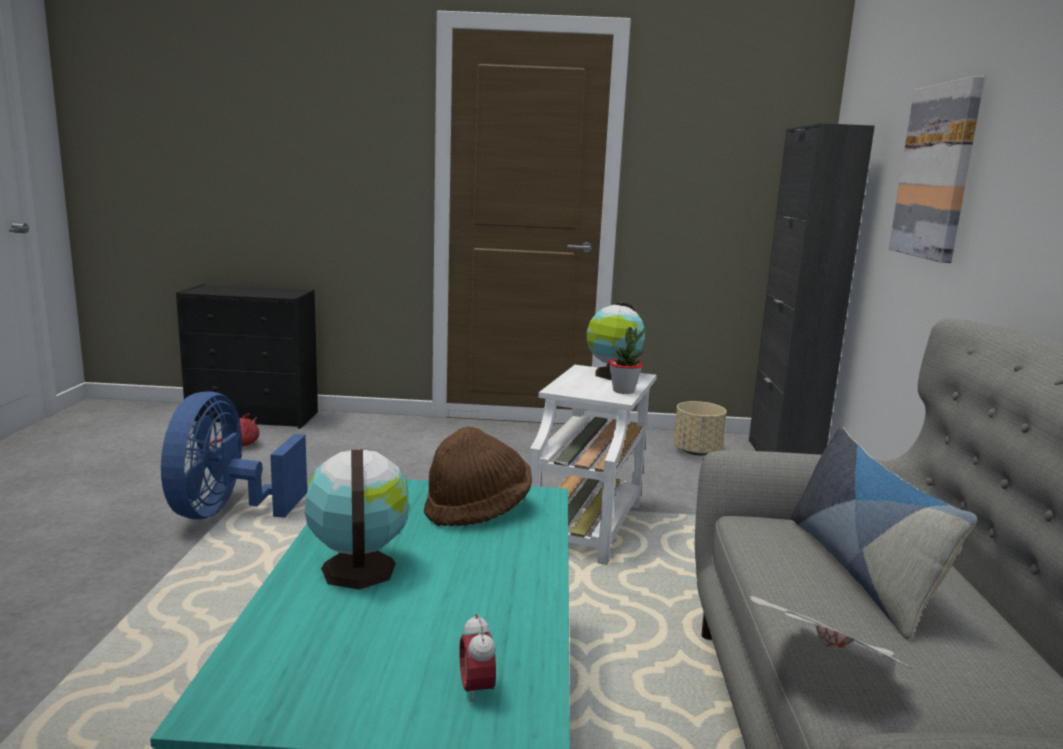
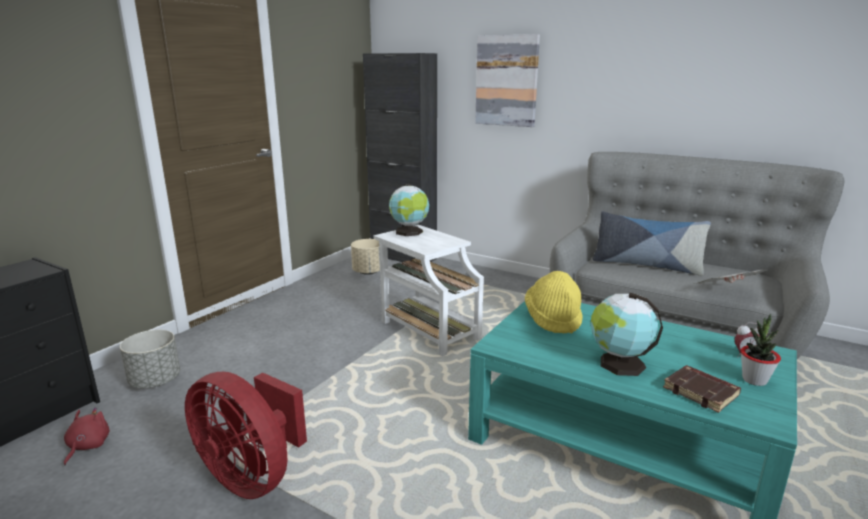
camera: 60 degrees left, 5 degrees up
blue fan [161,391,307,519] -> red fan [185,372,307,499]
brown hat [424,426,532,526] -> yellow hat [525,271,583,334]
potted plant [609,327,645,394] -> potted plant moved to [741,314,781,386]
none -> grey planter [120,330,180,388]
none -> brown book [663,365,741,413]

